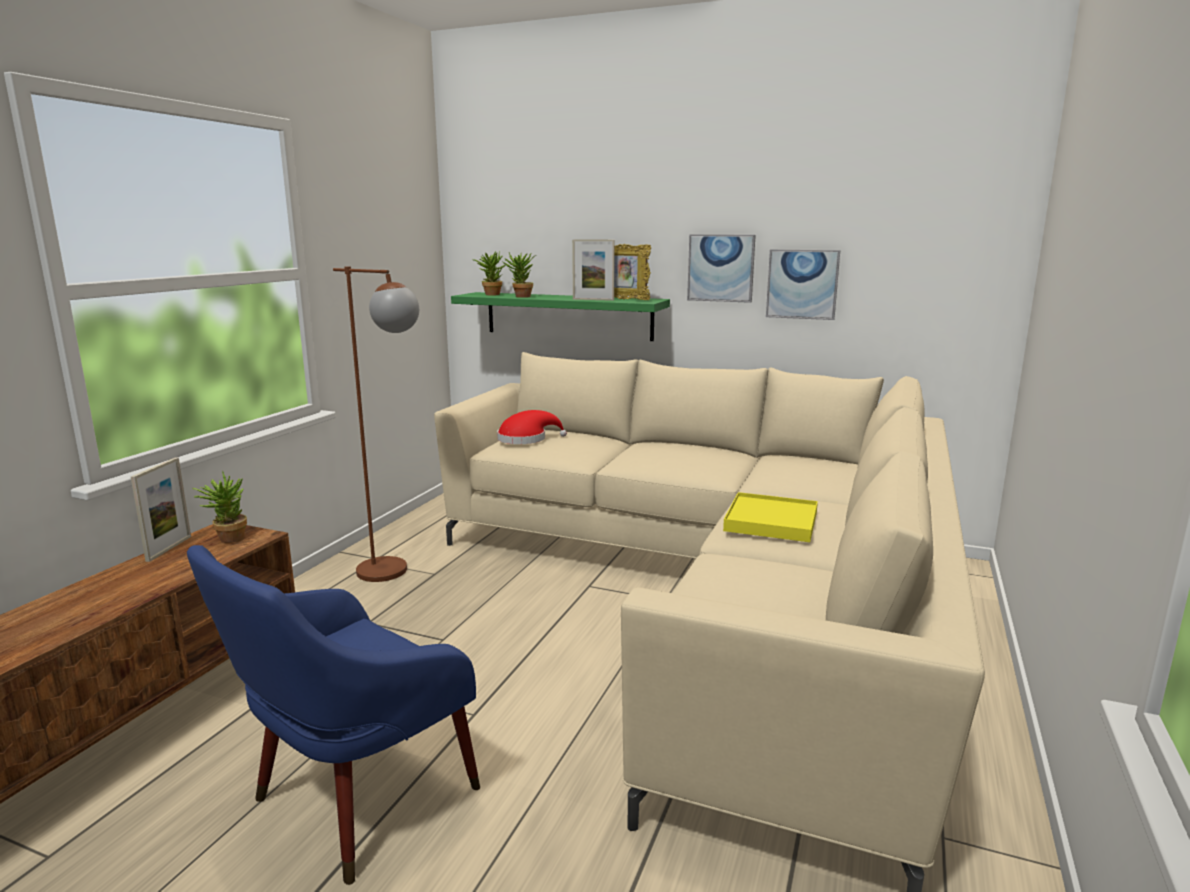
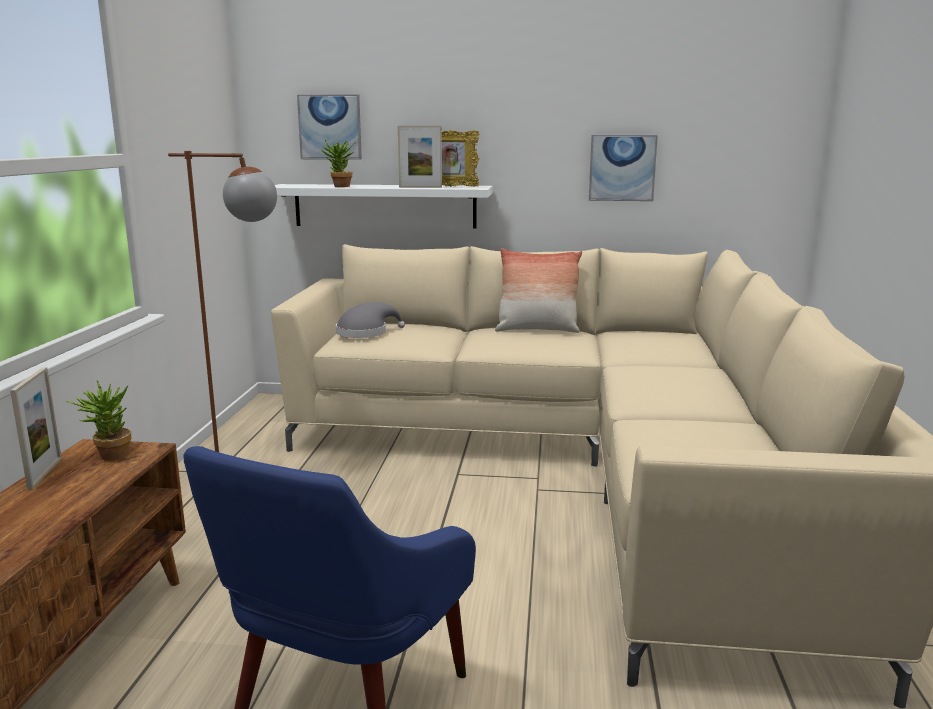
camera: 15 degrees left, 0 degrees up
green shelf [451,292,670,341] -> white shelf [275,184,493,229]
potted plant [472,251,505,296] -> none
red hat [497,410,567,444] -> grey hat [336,302,405,338]
picture [687,234,756,303] -> picture moved to [297,94,362,160]
yellow tray [723,492,818,542] -> none
none -> pillow [495,248,582,333]

